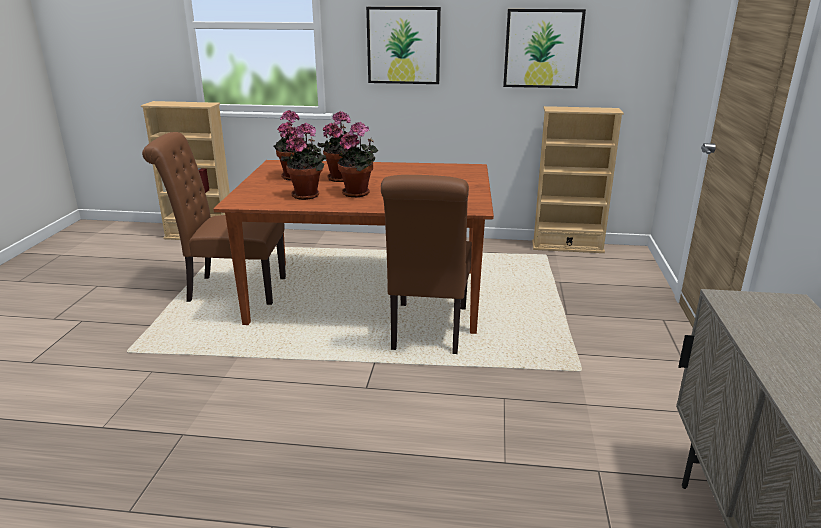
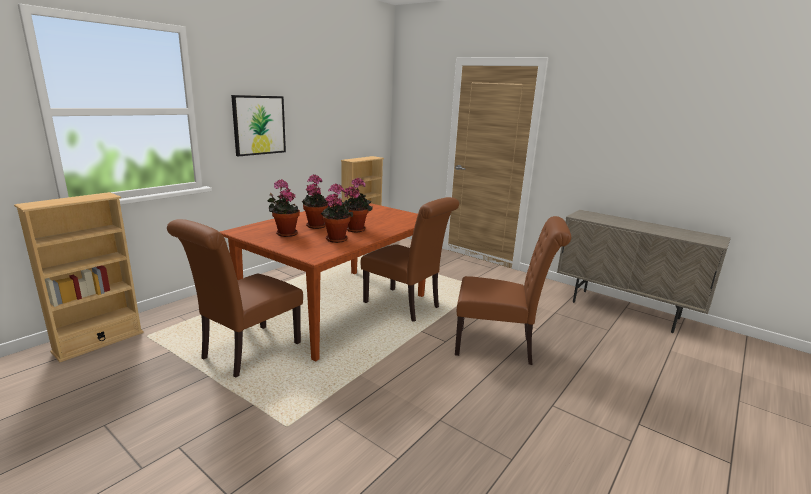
camera: 60 degrees left, 5 degrees down
picture [503,9,586,88] -> none
none -> brown chair [455,216,571,365]

